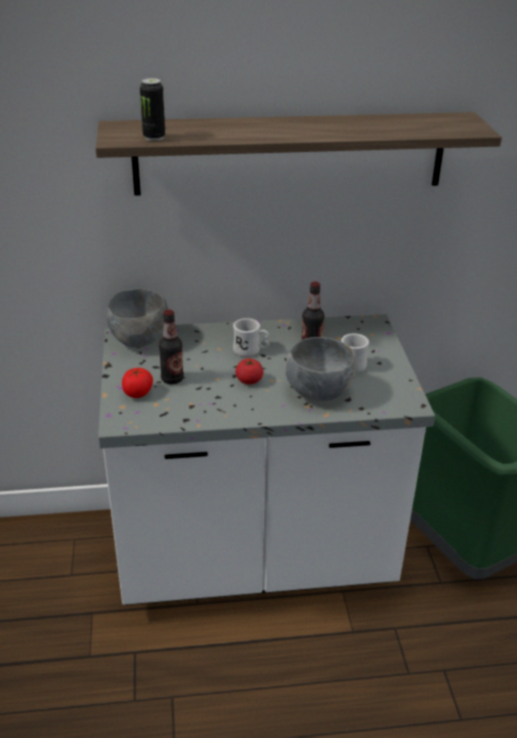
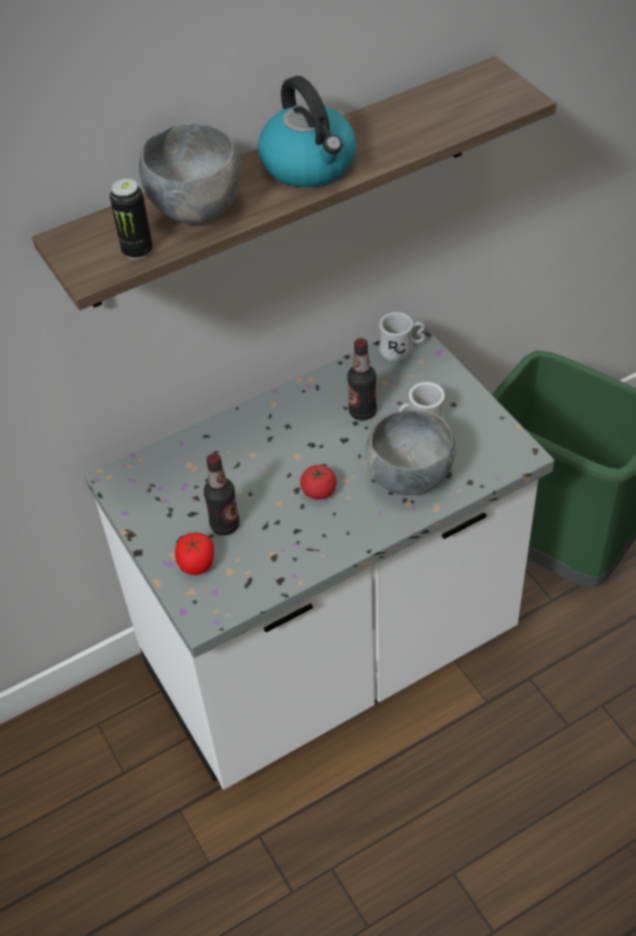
camera: 20 degrees left, 15 degrees up
grey bowl [106,289,168,347] -> grey bowl moved to [139,123,242,224]
white mug [233,318,269,357] -> white mug moved to [379,312,425,361]
none -> kettle [258,76,357,187]

